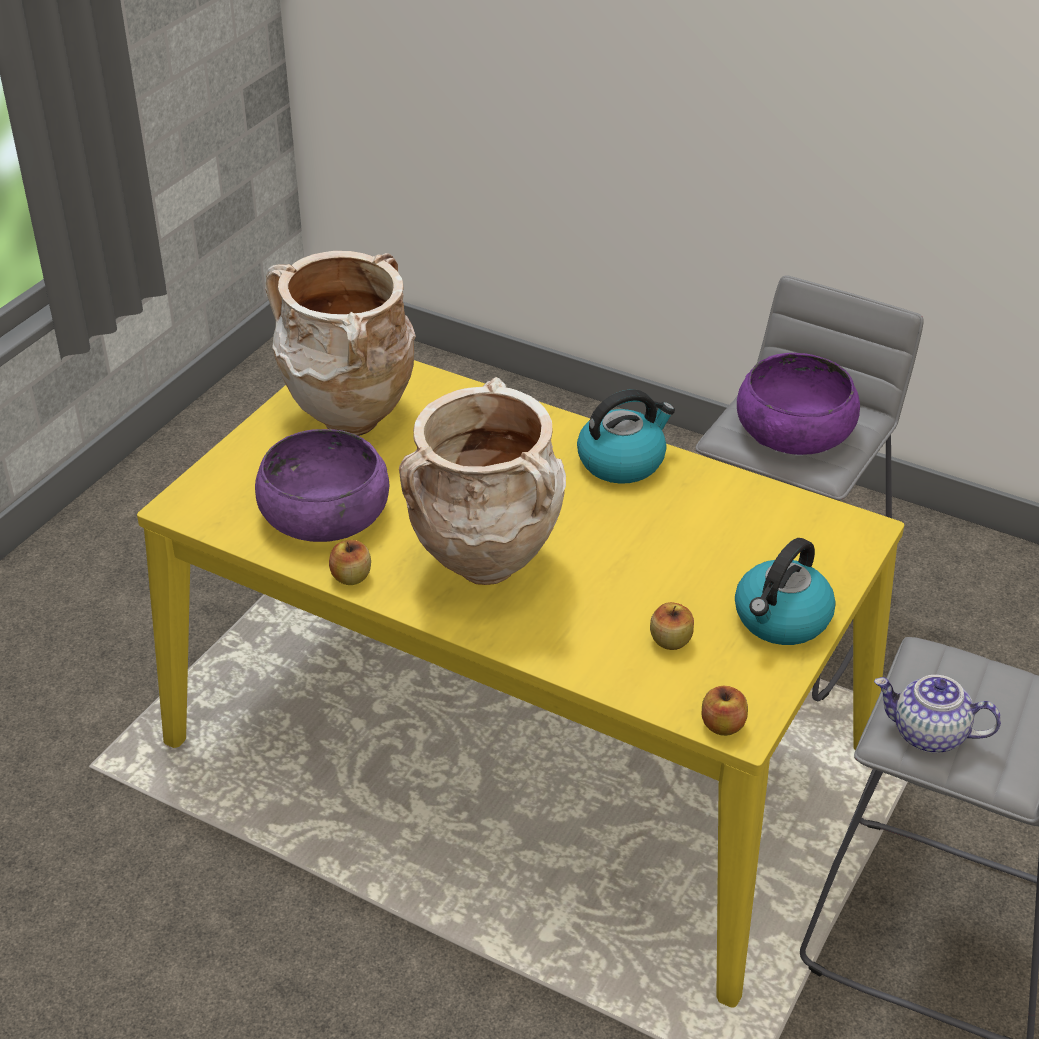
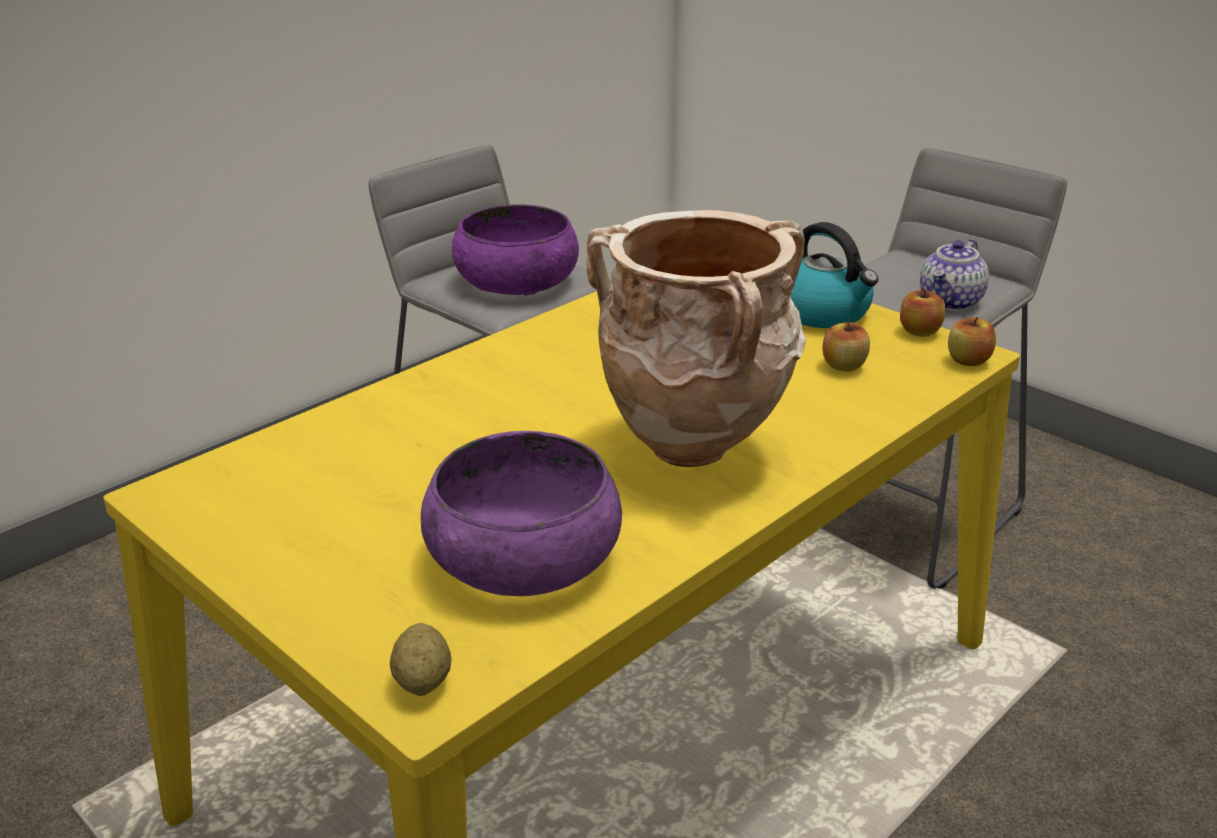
camera: 75 degrees left, 10 degrees down
beige vase [265,251,416,436] -> none
apple [329,540,371,585] -> apple moved to [900,288,945,337]
kettle [577,389,675,484] -> none
none -> potato [390,623,452,696]

